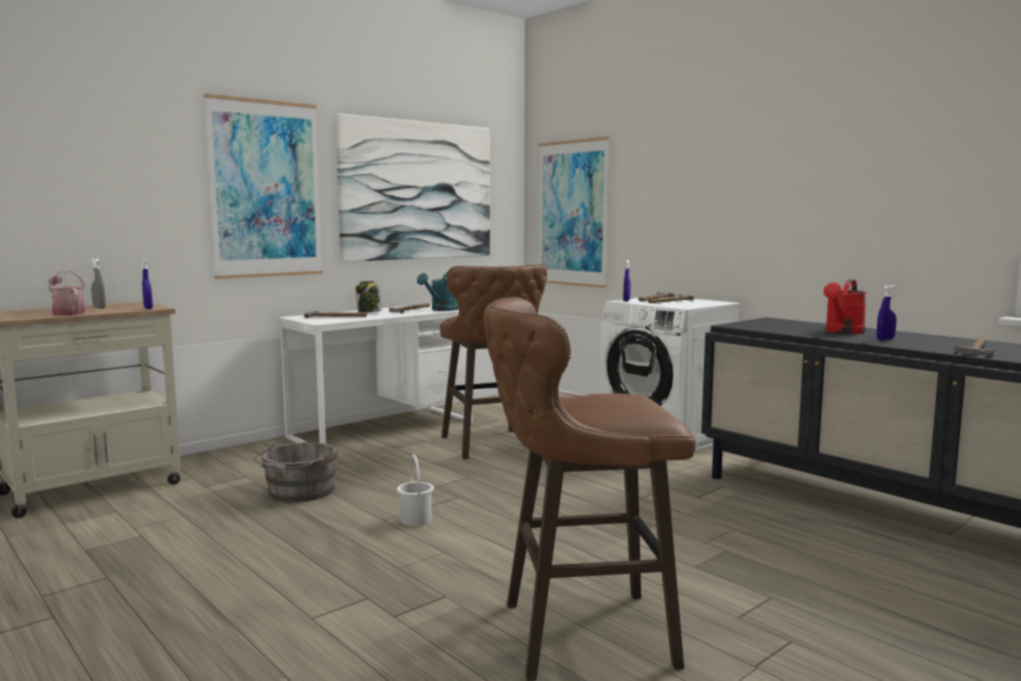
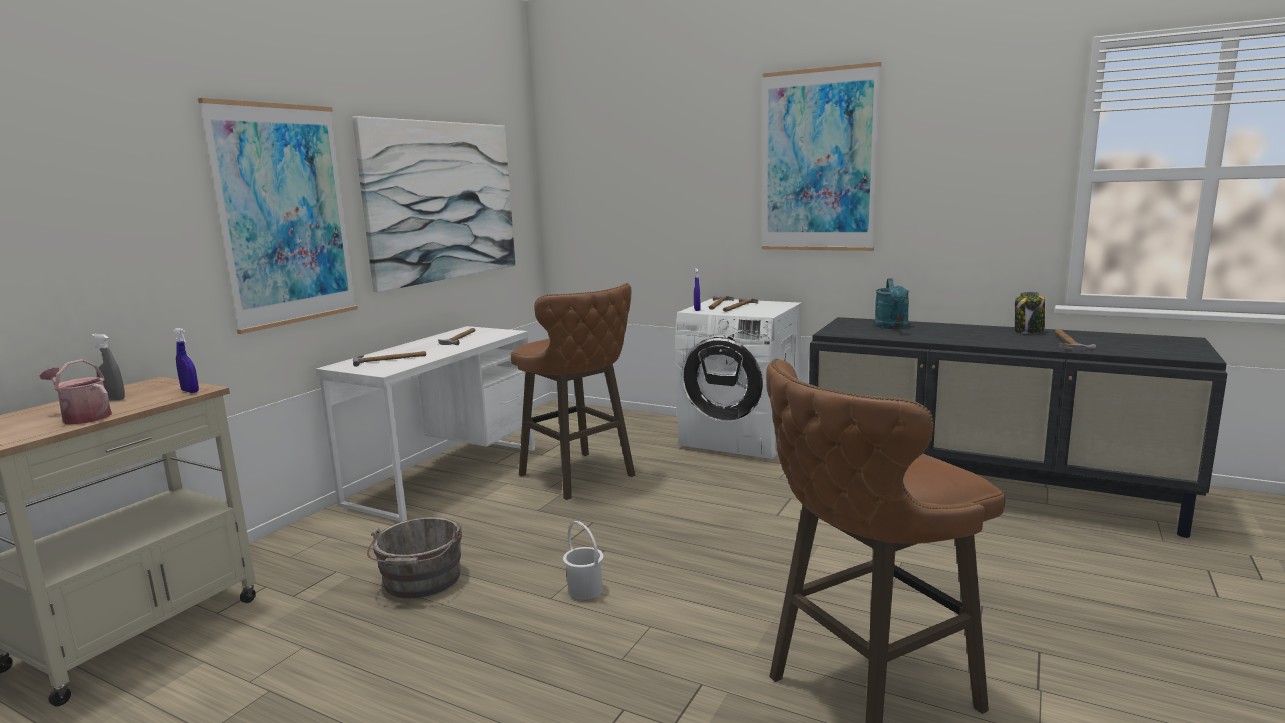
camera: 20 degrees left, 5 degrees up
jar [356,281,382,313] -> jar moved to [1015,292,1045,334]
turquoise watering can [417,272,459,311] -> turquoise watering can moved to [874,278,909,329]
picture [538,137,610,288] -> picture moved to [762,62,881,251]
red watering can [824,280,866,334] -> none
blue spray bottle [877,285,896,340] -> none

